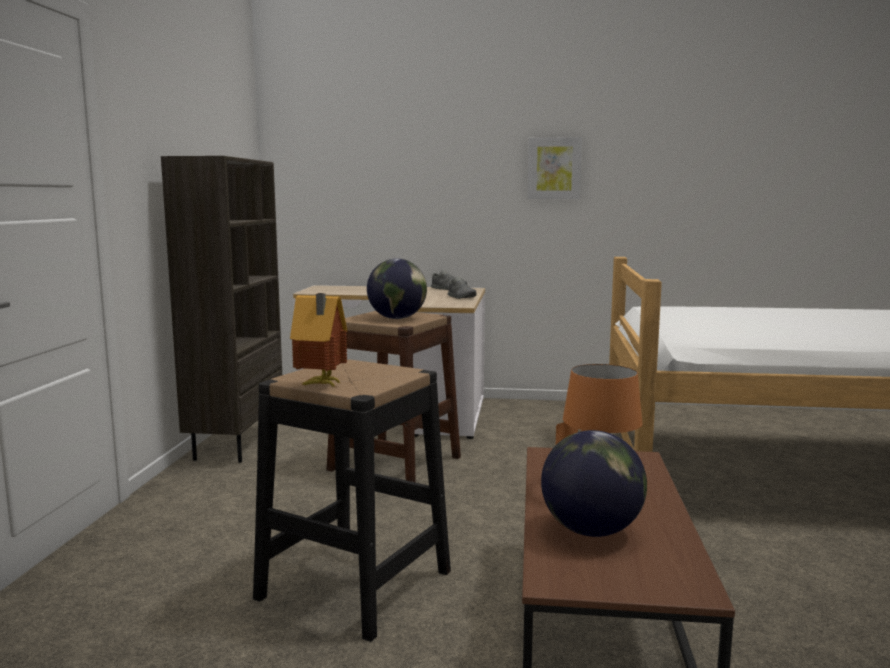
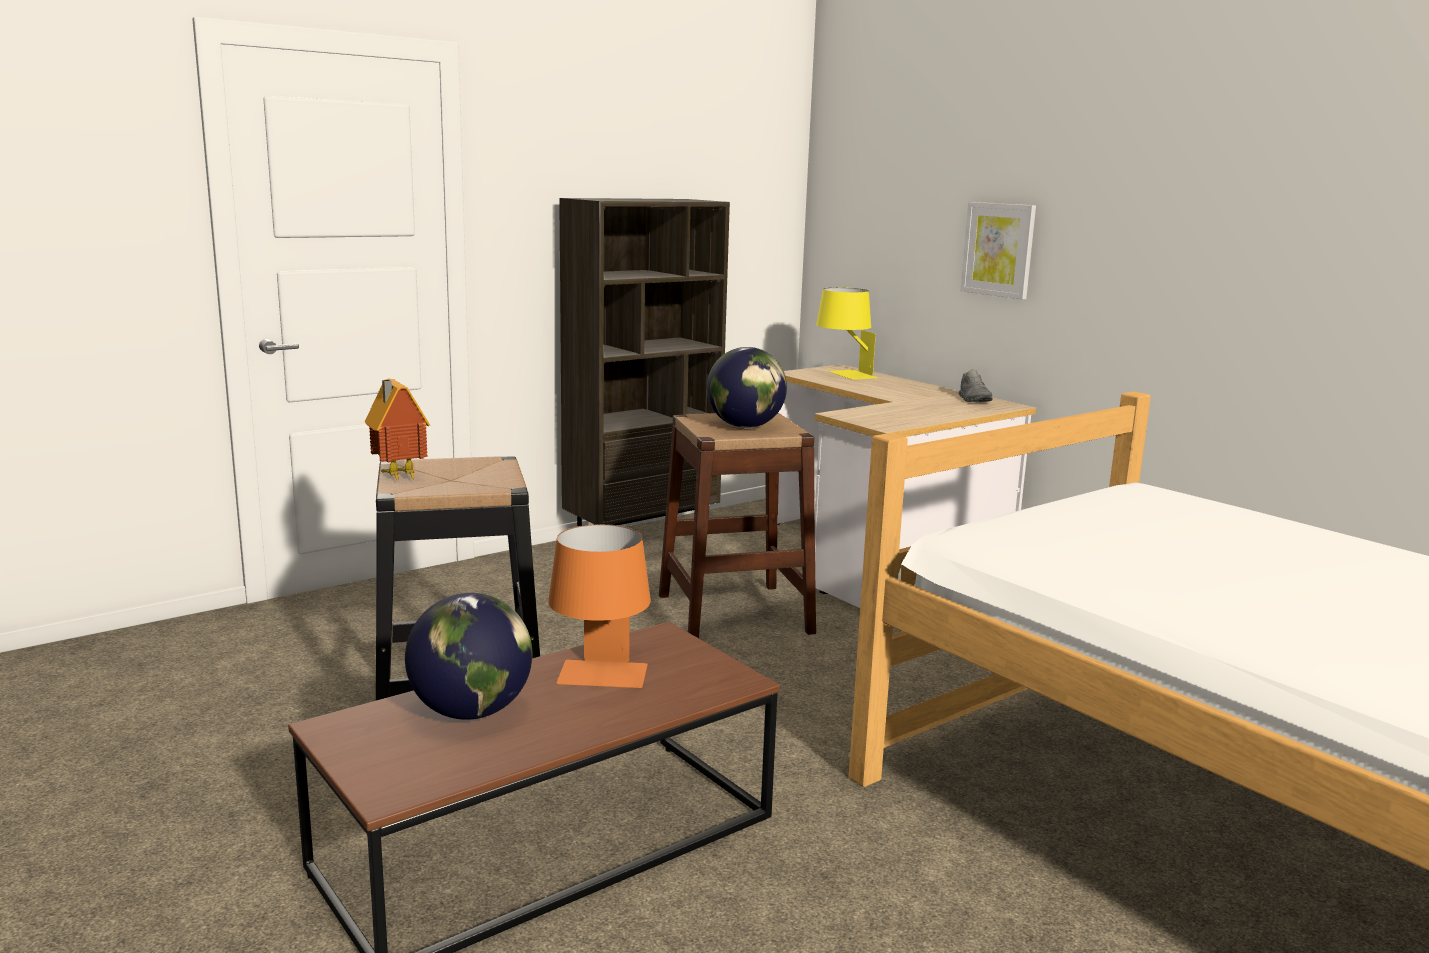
camera: 45 degrees right, 5 degrees up
grey shoe [448,276,477,299] -> none
picture [528,137,582,199] -> picture moved to [961,202,1036,299]
none -> yellow table lamp [816,287,878,380]

